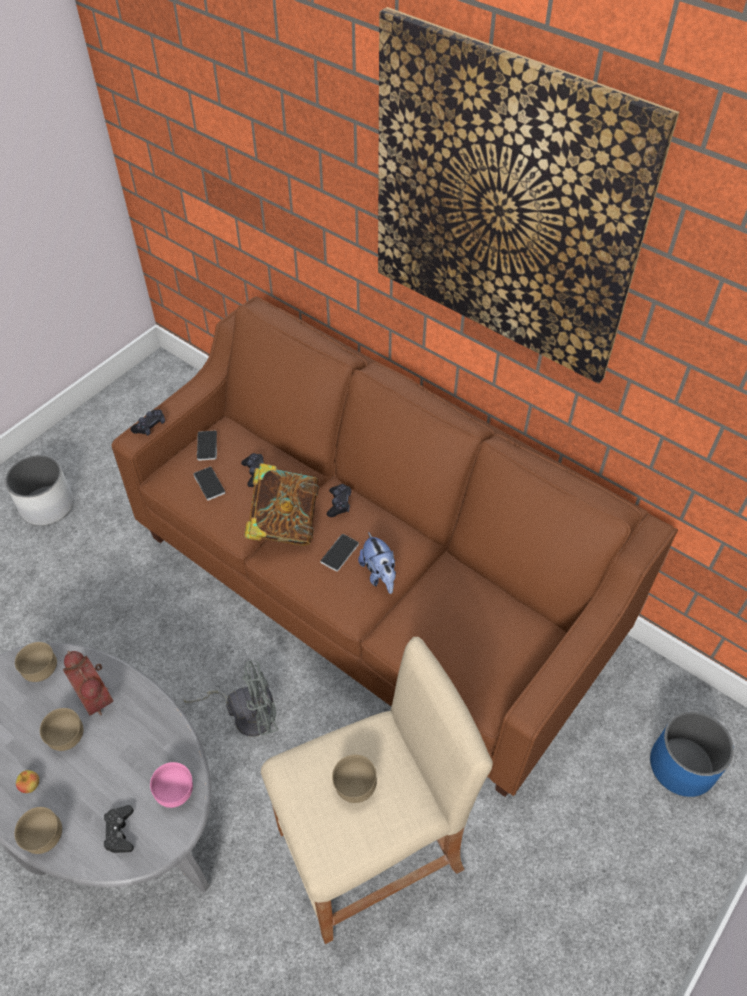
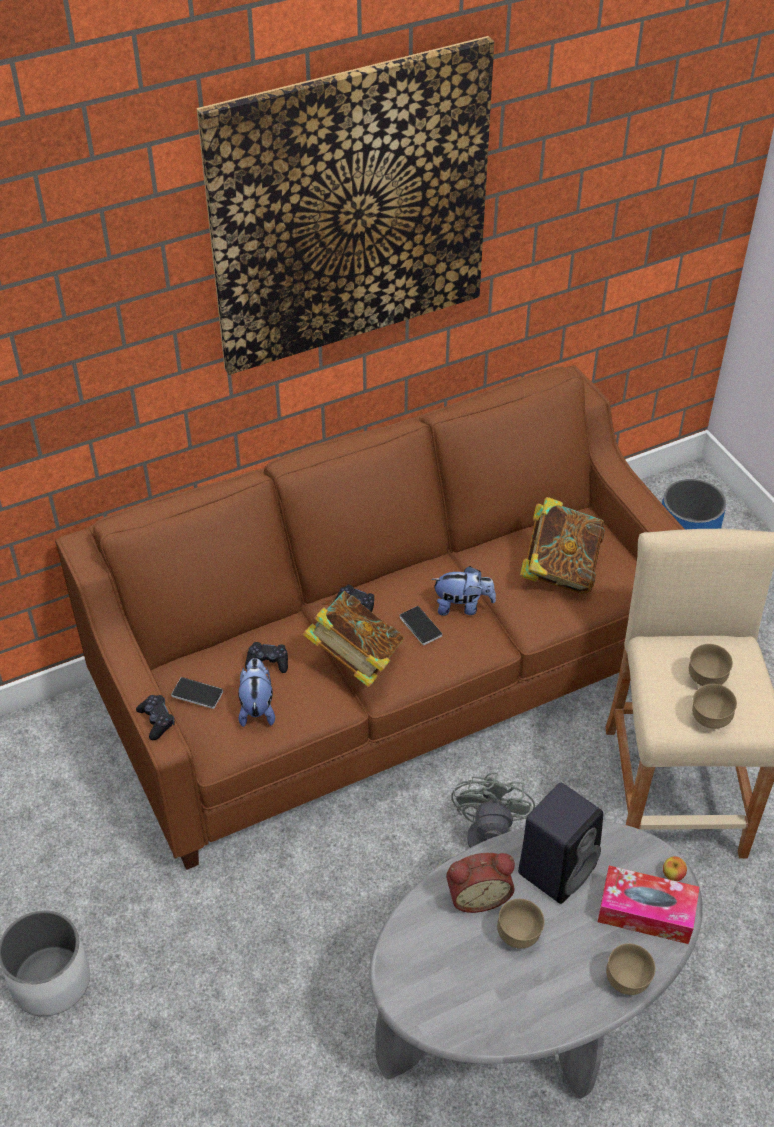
camera: 65 degrees left, 5 degrees down
brown bowl [15,642,57,682] -> brown bowl moved to [692,684,737,729]
apple [16,770,39,793] -> apple moved to [663,856,687,881]
black game controller [104,805,134,853] -> tissue box [598,866,699,944]
pink bowl [150,762,193,808] -> none
phone [194,467,225,501] -> plush toy [238,658,275,727]
none -> black speaker [518,783,603,904]
none -> book [520,497,605,594]

